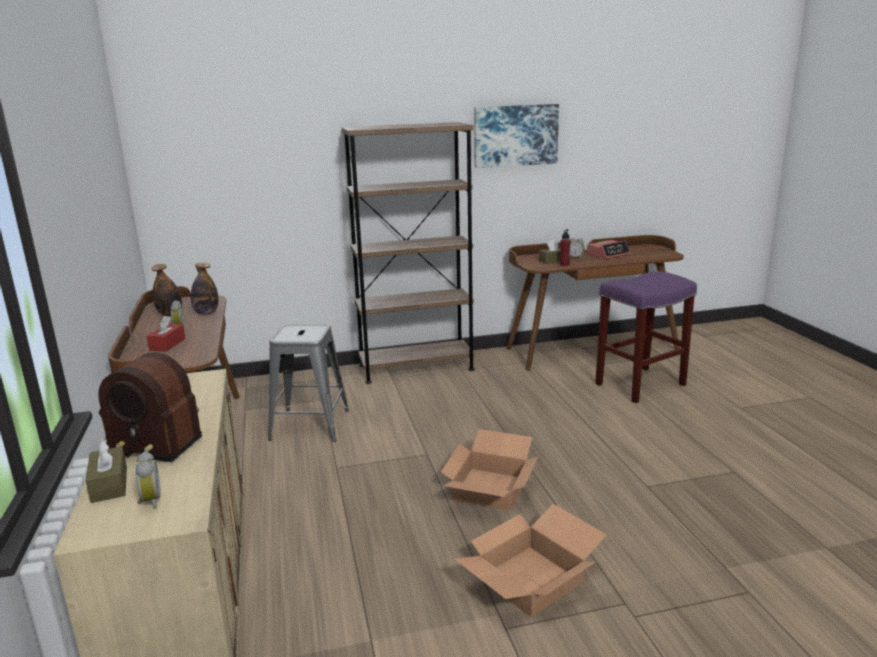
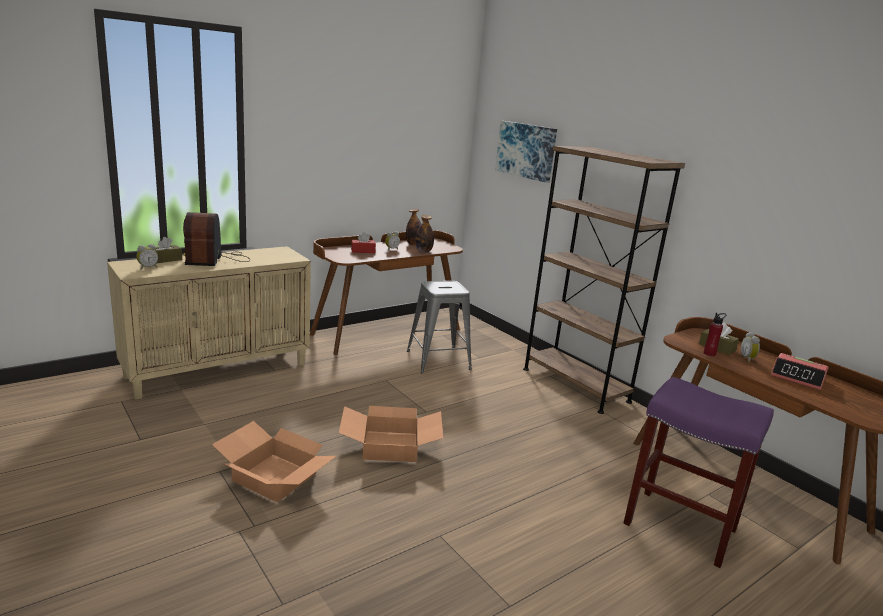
camera: 65 degrees right, 0 degrees up
picture [474,104,559,168] -> picture moved to [495,121,557,183]

